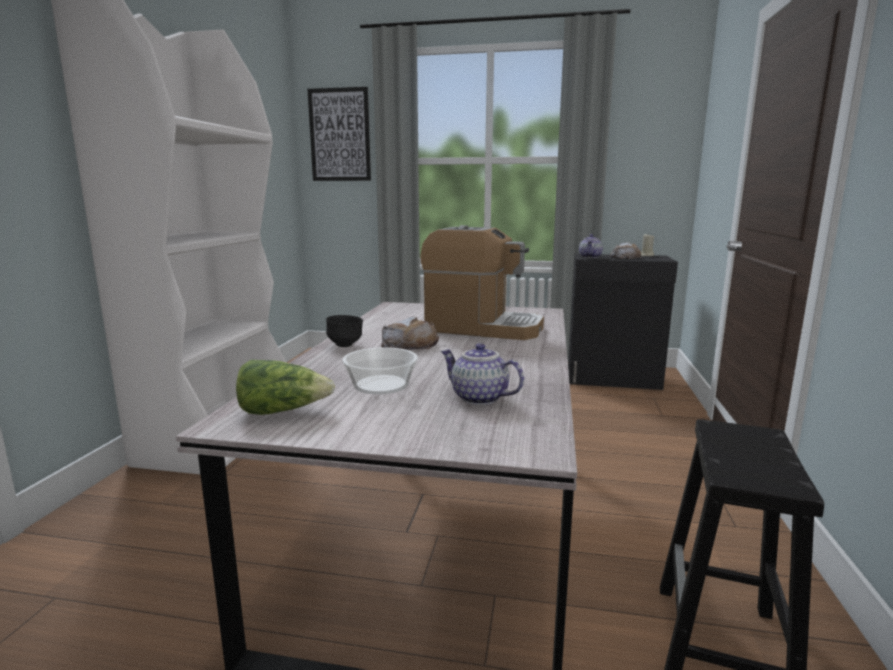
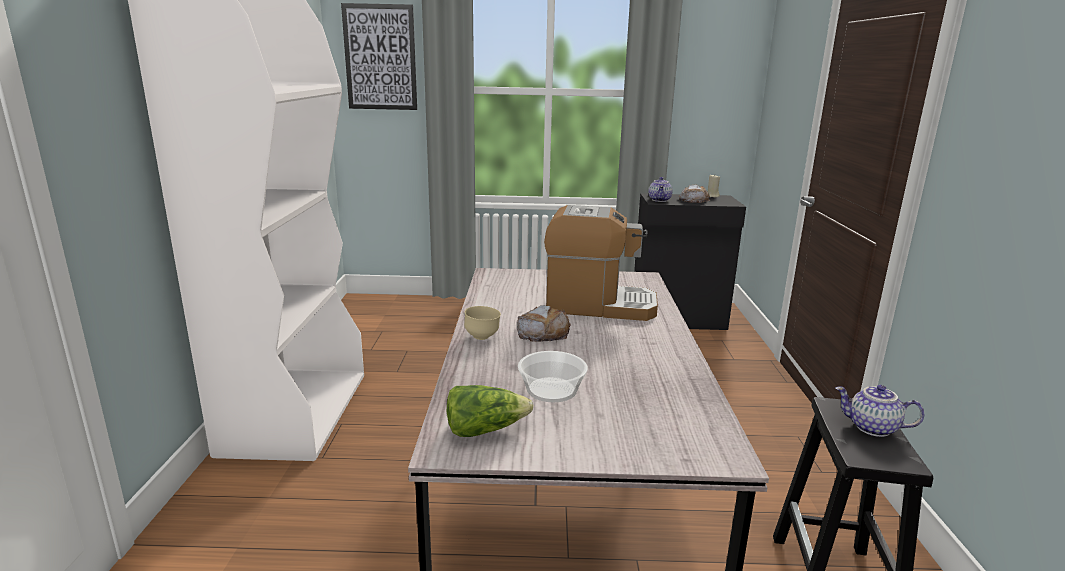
camera: 10 degrees left, 5 degrees up
black bowl [326,315,363,347] -> beige bowl [464,306,501,340]
teapot [441,343,524,405] -> teapot moved to [835,385,924,437]

